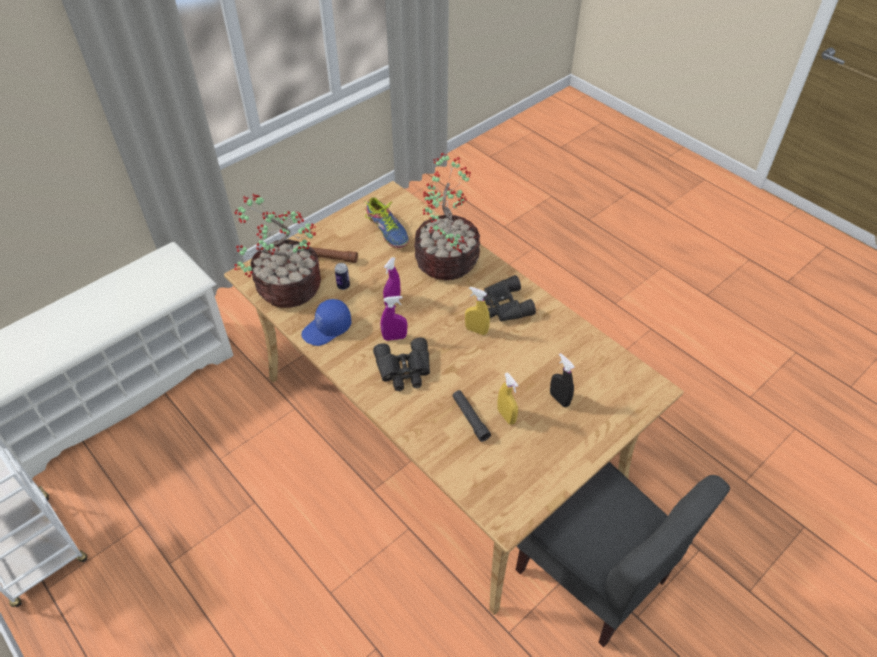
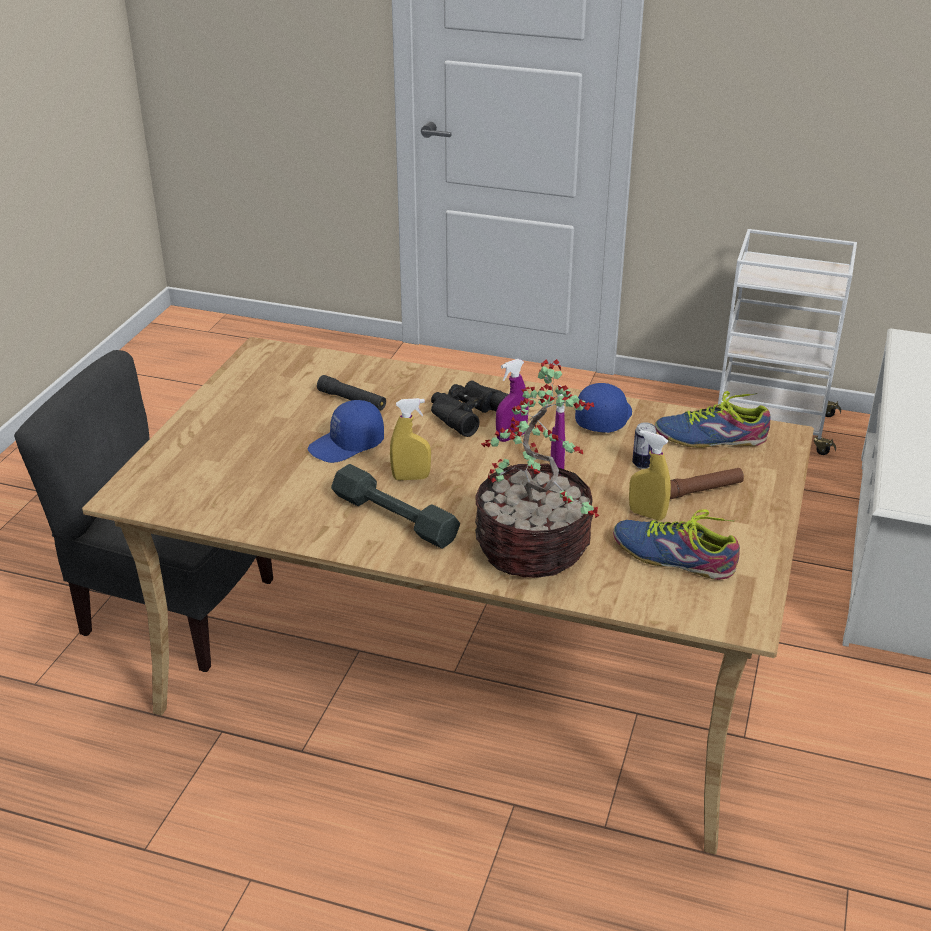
camera: 150 degrees right, 15 degrees down
potted plant [234,193,321,308] -> shoe [655,391,771,448]
black binoculars [483,275,536,321] -> grey dumbbell [331,464,460,549]
yellow spray bottle [497,372,518,425] -> yellow spray bottle moved to [629,430,671,521]
black spray bottle [550,353,574,407] -> none
none -> blue cap [308,400,384,463]

